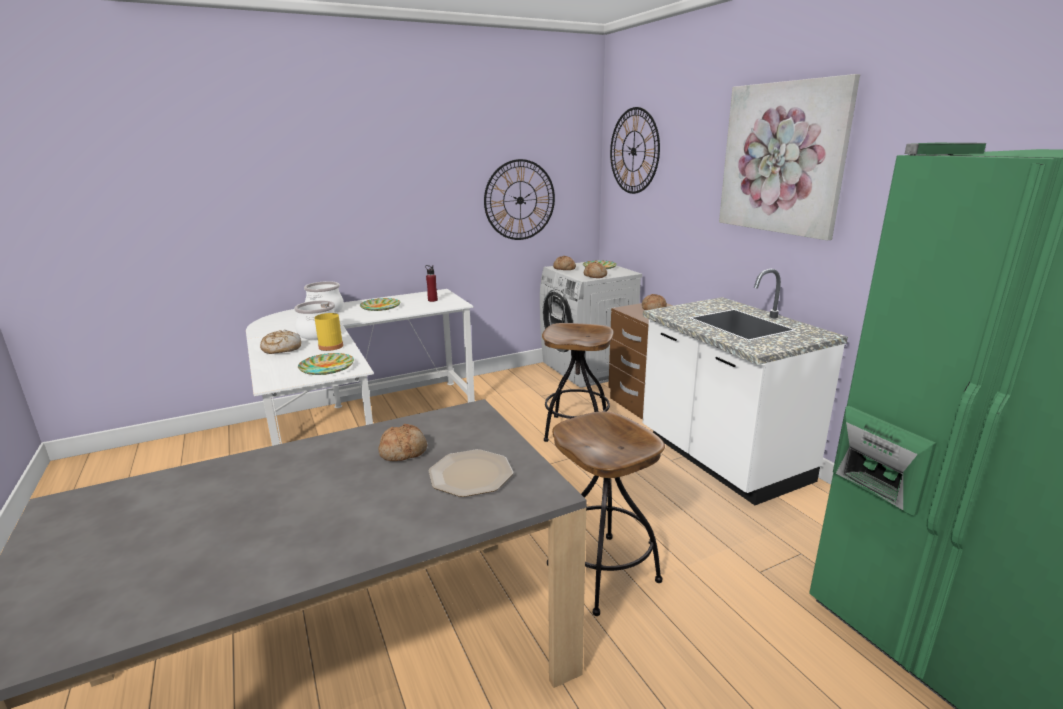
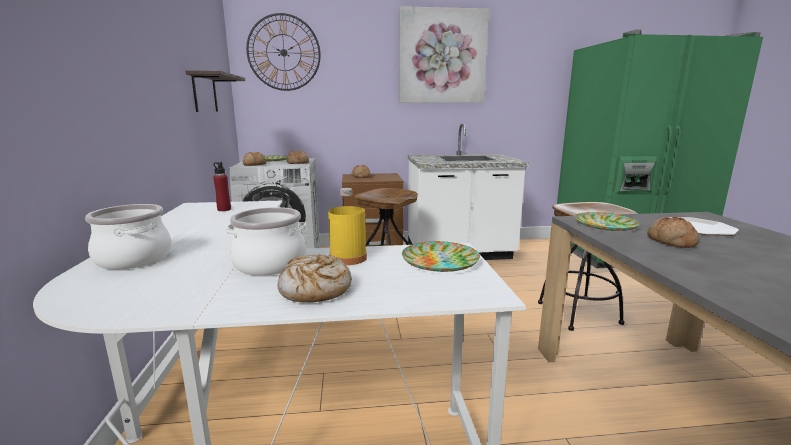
camera: 70 degrees left, 5 degrees down
plate [360,298,400,311] -> plate moved to [575,212,640,231]
wall clock [484,159,555,240] -> shelf [185,70,245,112]

